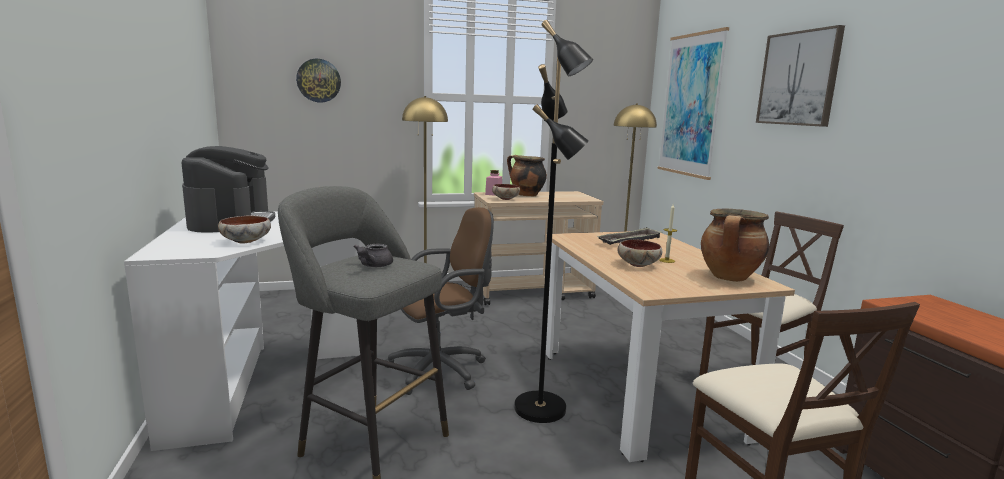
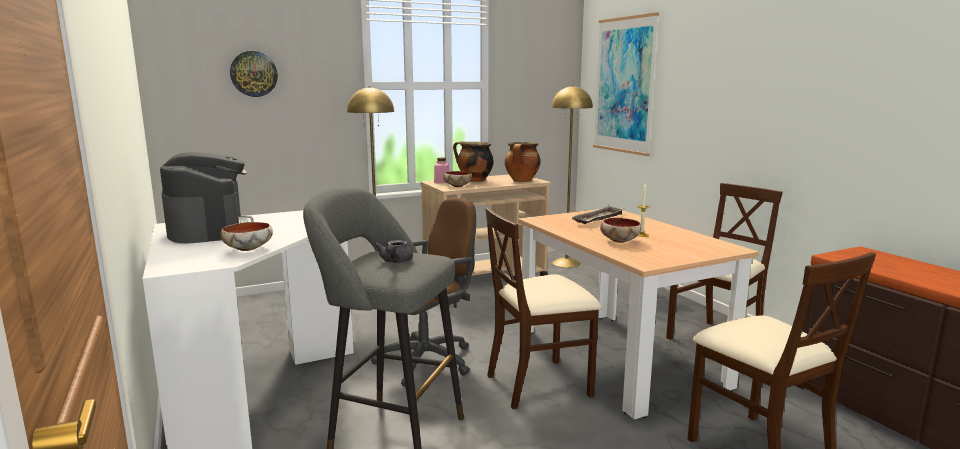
camera: 10 degrees left, 0 degrees up
black floor lamp [514,20,593,423] -> beige chair [485,207,602,409]
cooking pot [701,208,769,282] -> cooking pot moved to [505,142,540,182]
picture [756,25,845,127] -> none

